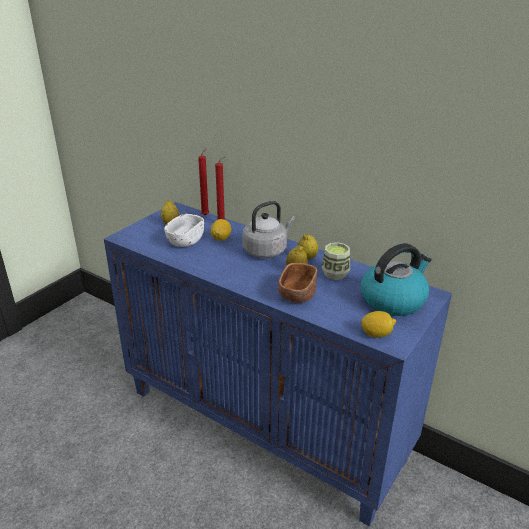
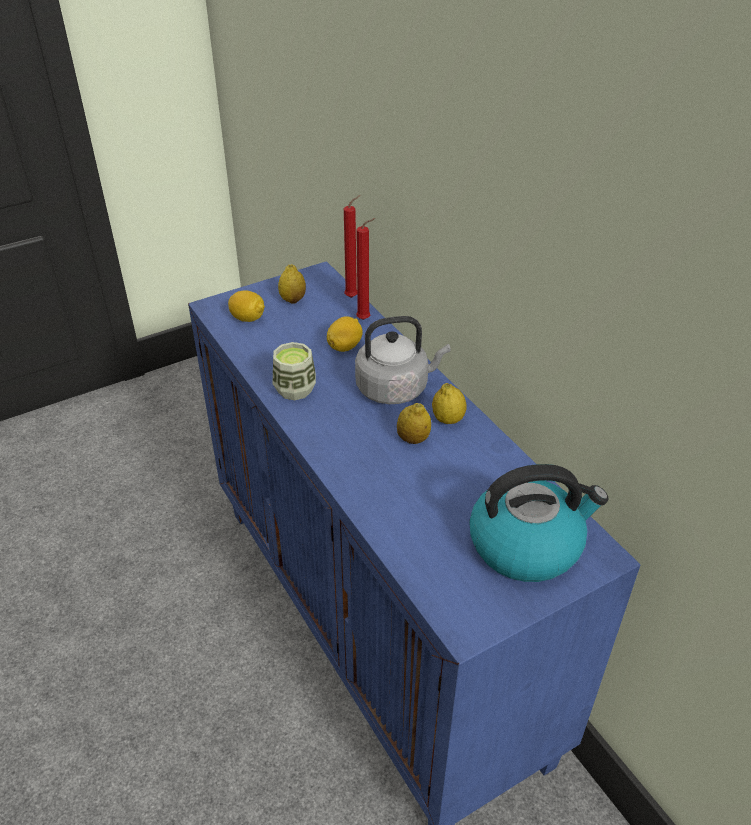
camera: 25 degrees right, 10 degrees up
white bowl [164,214,204,247] -> none
brown bowl [278,263,317,303] -> none
cup [322,242,350,280] -> cup moved to [273,342,316,400]
lemon [361,311,396,338] -> lemon moved to [228,290,265,322]

